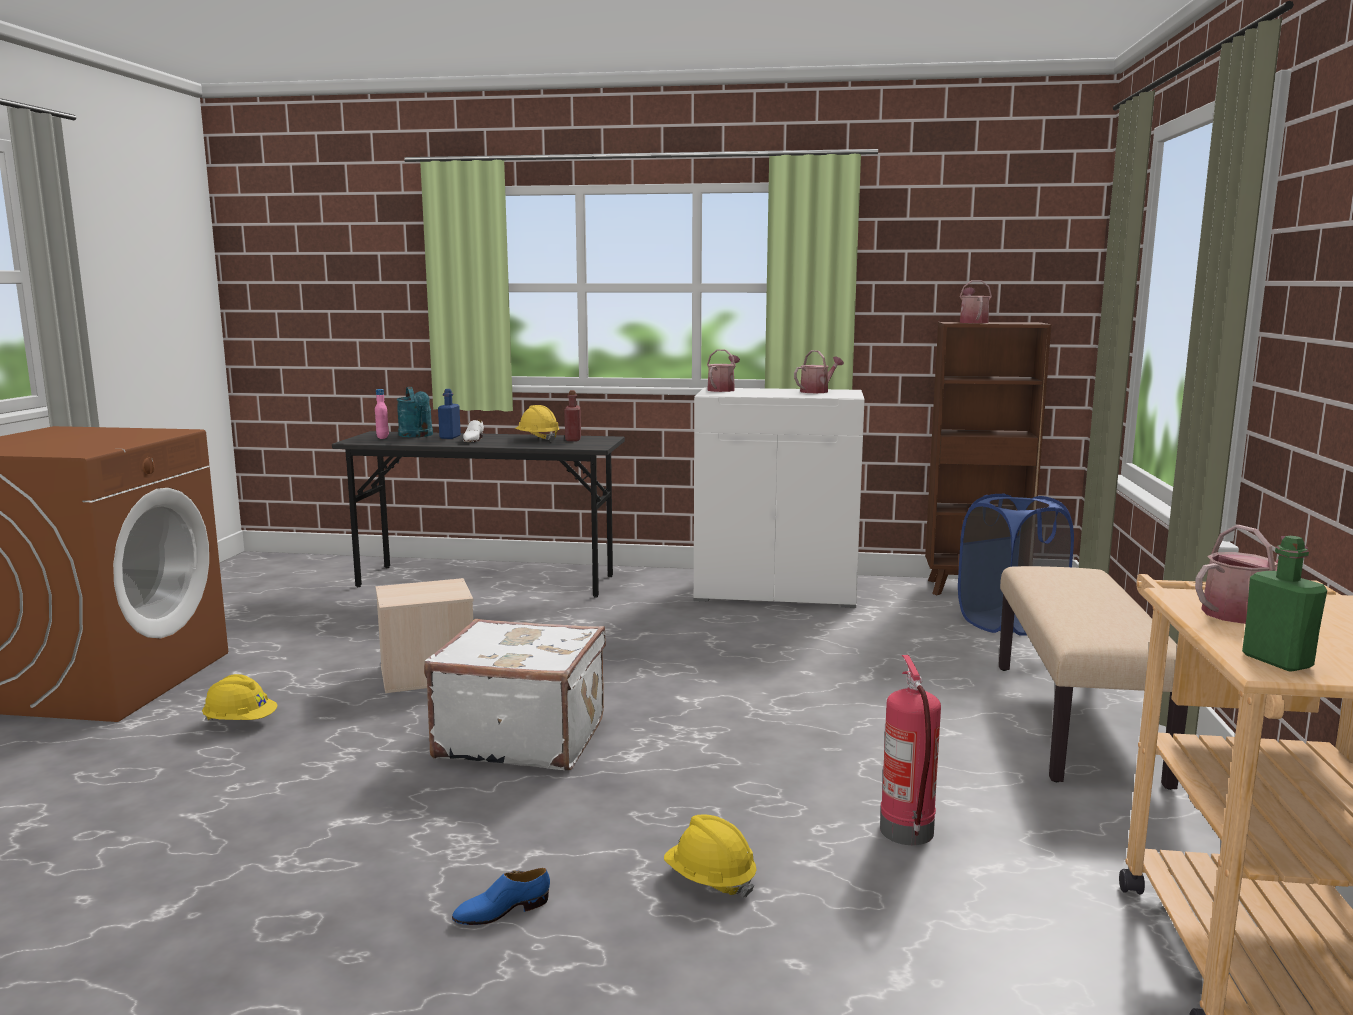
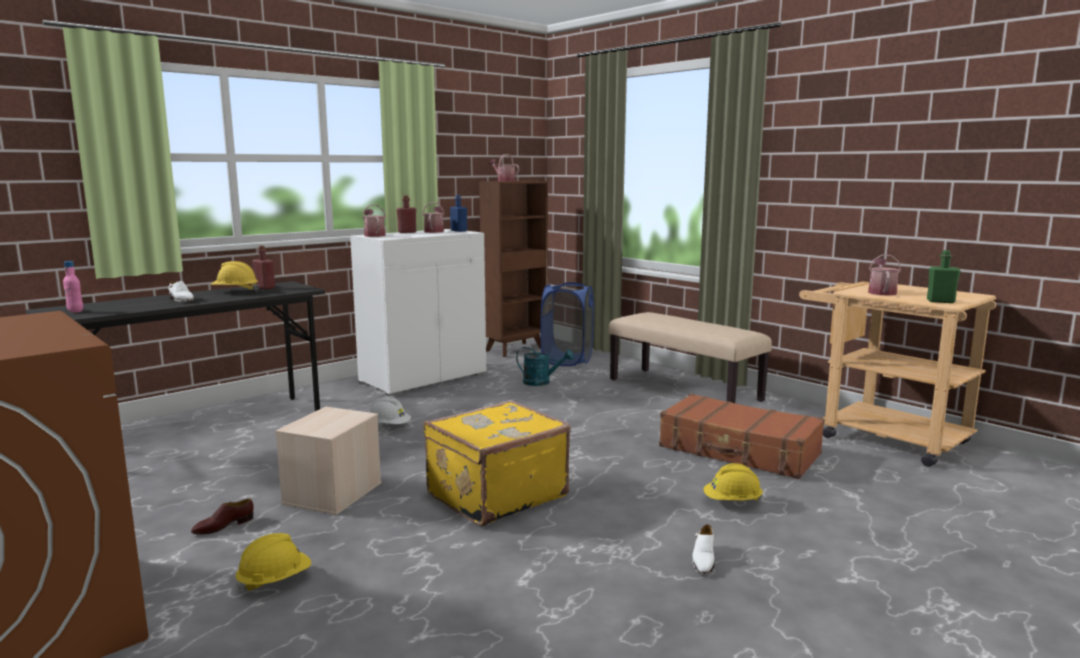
camera: 50 degrees left, 0 degrees up
turquoise watering can [396,387,433,437] -> turquoise watering can moved to [516,347,574,386]
white suitcase [424,619,606,770] -> yellow suitcase [423,400,571,526]
blue bottle [438,389,461,439] -> blue bottle moved to [450,195,467,232]
blue shoe [452,868,550,925] -> white shoe [692,524,715,574]
fire extinguisher [880,655,941,845] -> brown suitcase [659,394,825,479]
none -> brown shoe [191,498,254,535]
none -> white hard hat [369,396,411,424]
none -> red bottle [396,195,416,233]

